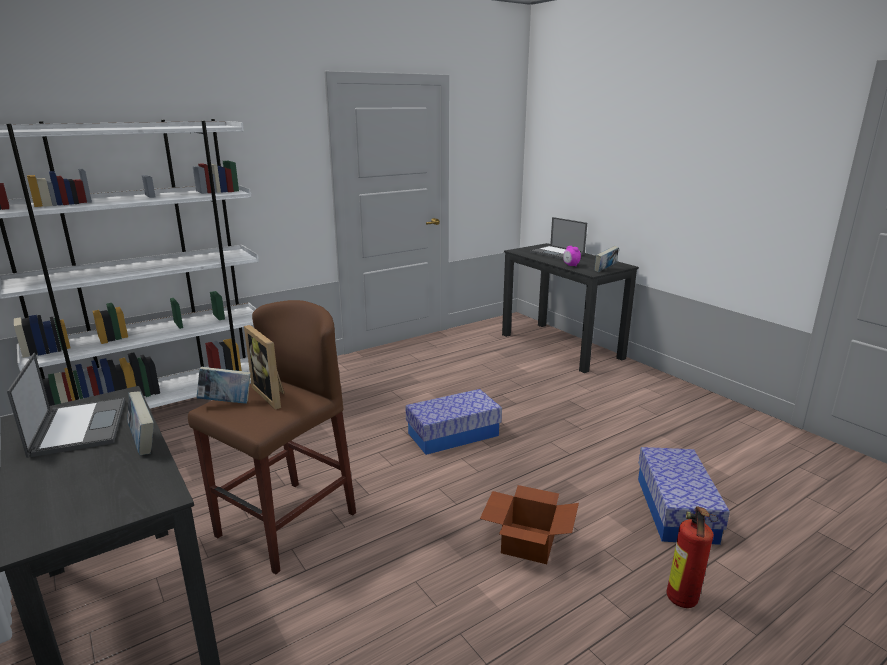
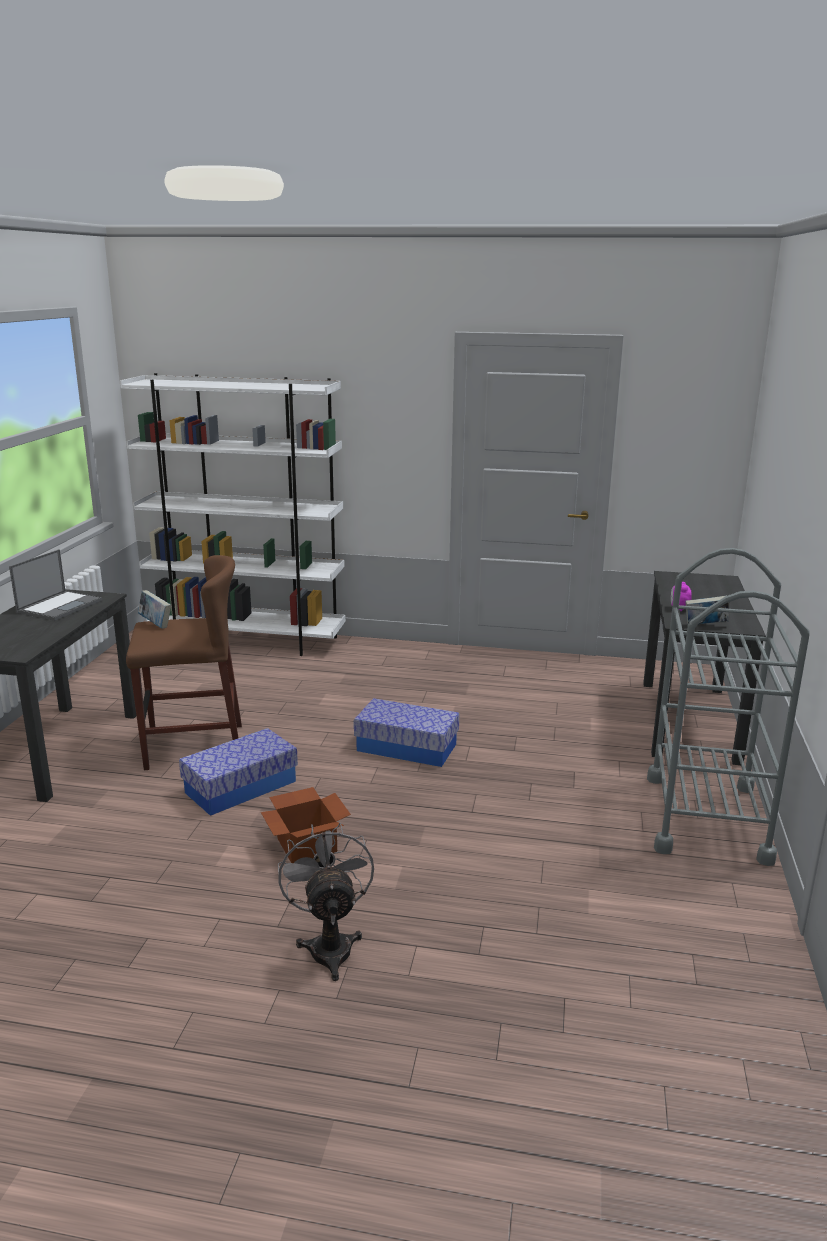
camera: 45 degrees right, 0 degrees up
book [127,391,154,455] -> none
picture frame [244,325,284,409] -> none
laptop [530,217,587,260] -> none
storage box [638,447,730,545] -> storage box moved to [179,728,298,816]
fire extinguisher [667,506,718,608] -> grey fan [278,823,374,981]
none -> grey cart [647,548,810,866]

